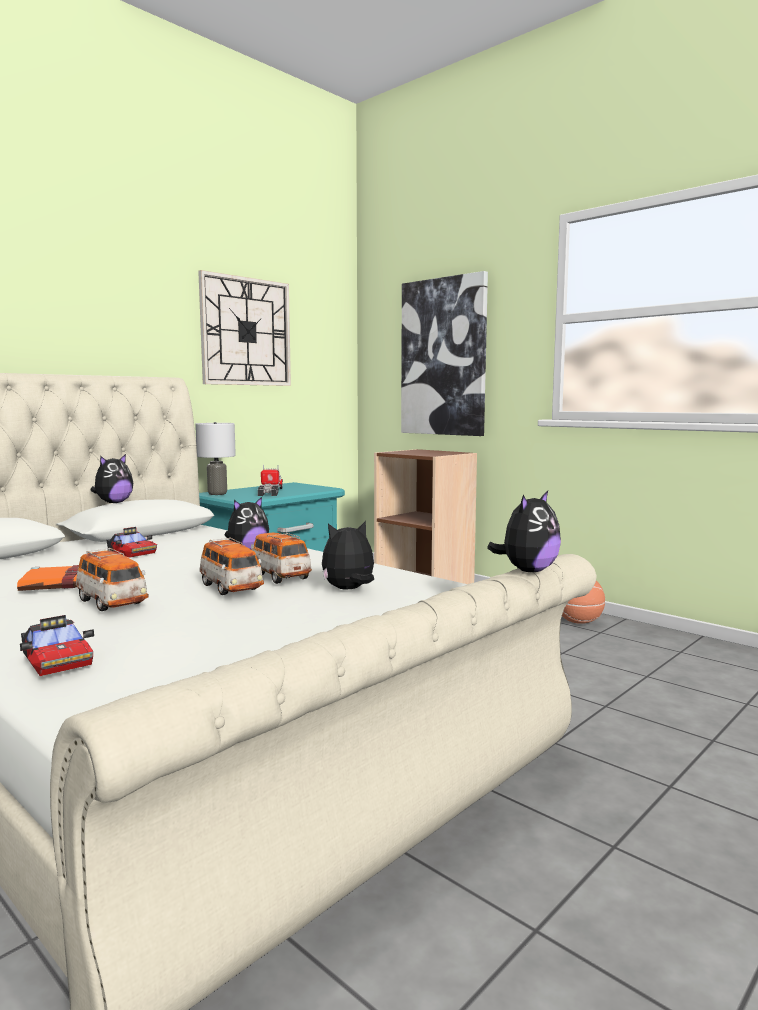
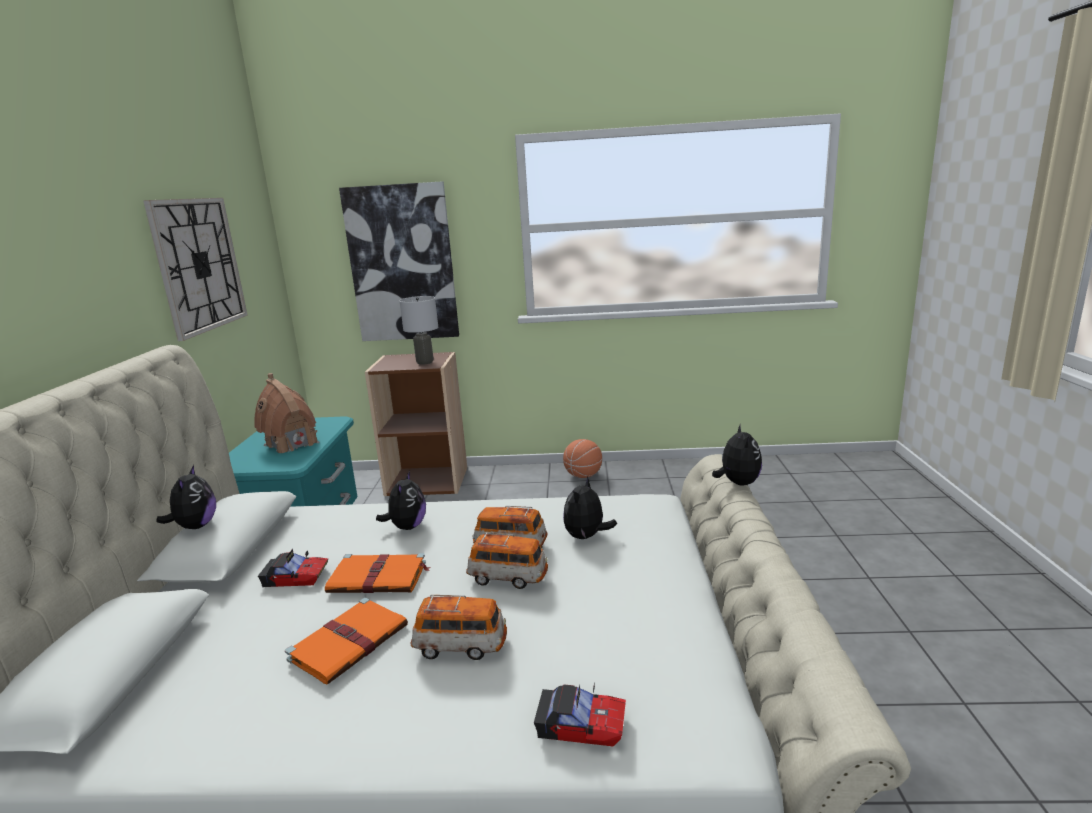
camera: 40 degrees left, 10 degrees up
white table lamp [195,422,236,495] -> white table lamp moved to [399,296,438,365]
toy truck [258,465,283,496] -> toy house [254,373,320,453]
none -> orange book [325,553,431,593]

